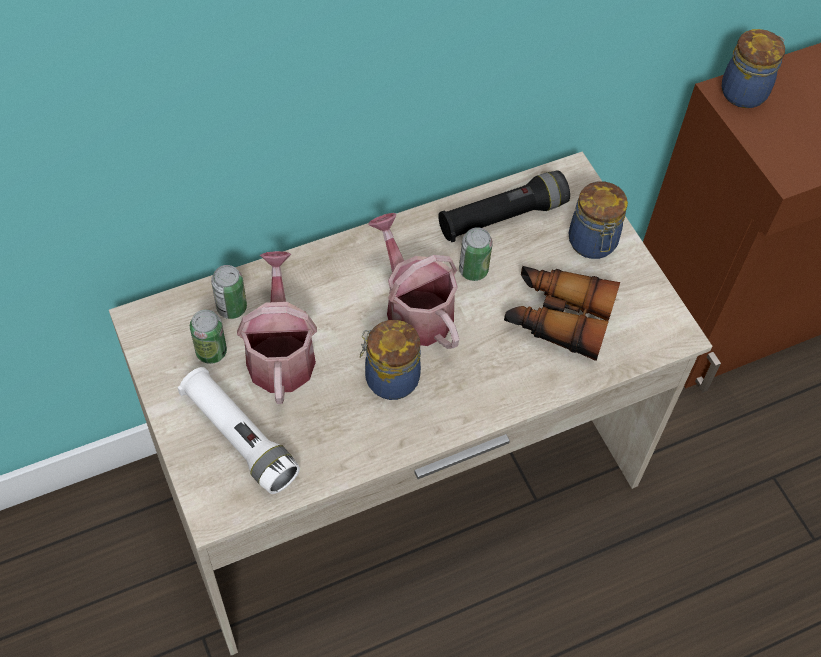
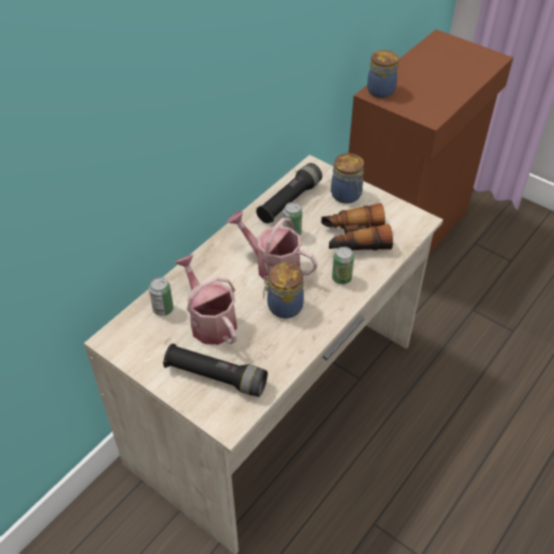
camera: 25 degrees left, 10 degrees down
white flashlight [177,367,300,494] -> black flashlight [163,344,268,397]
can [190,310,227,364] -> can moved to [332,246,354,284]

